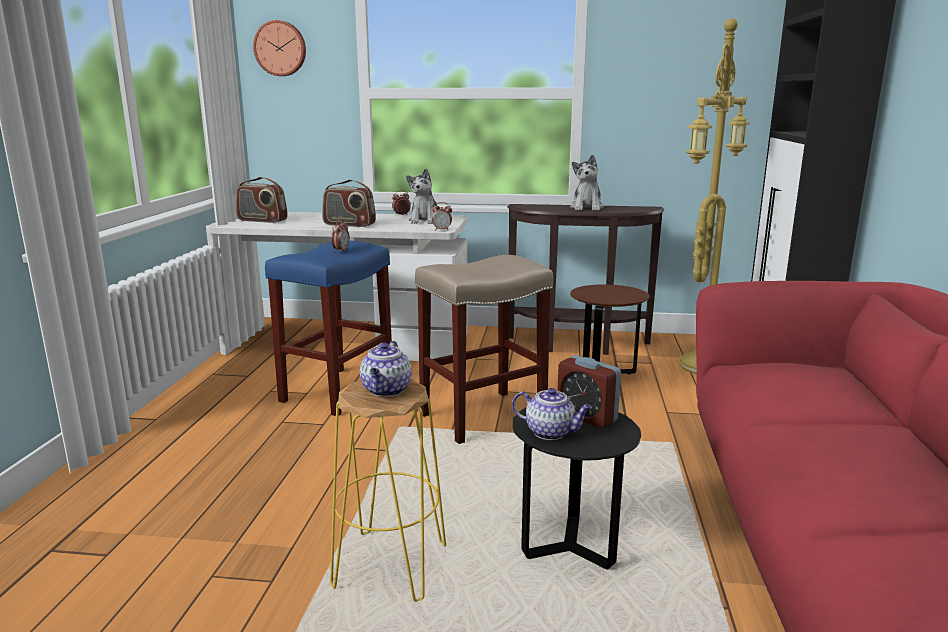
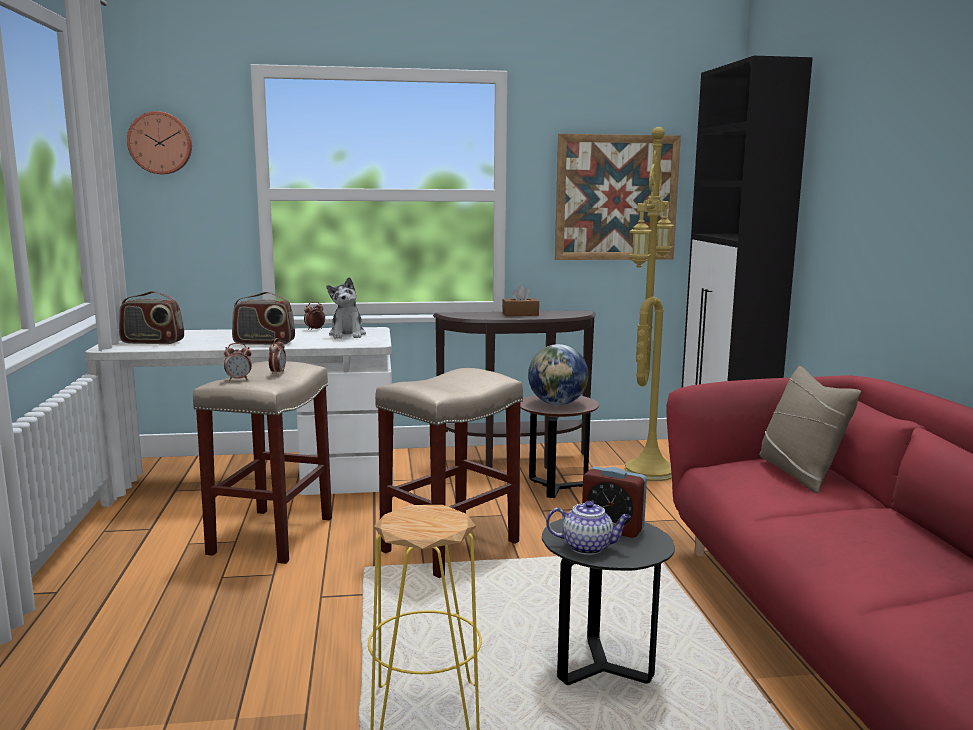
camera: 15 degrees left, 5 degrees down
blue stool [265,241,392,416] -> beige stool [193,361,332,564]
teapot [360,341,412,397] -> none
alarm clock [432,202,452,231] -> alarm clock moved to [224,343,252,380]
plush toy [570,155,604,211] -> brown tissue box [502,285,539,316]
none -> globe [528,344,589,405]
none -> picture [555,134,681,260]
none -> beige pillow [759,366,861,493]

